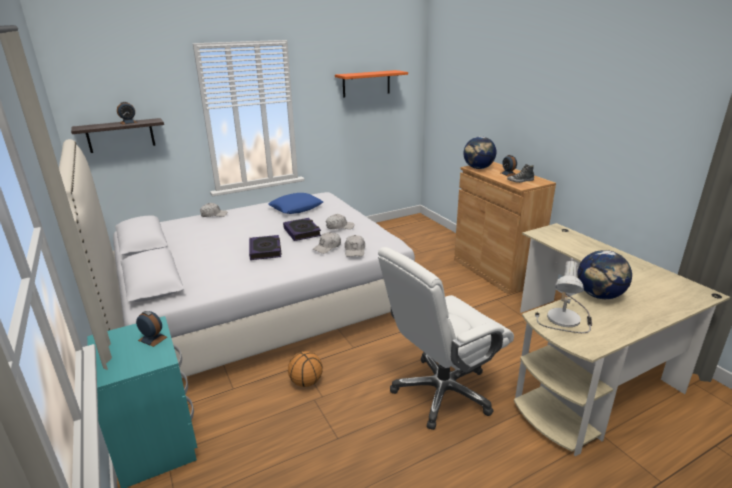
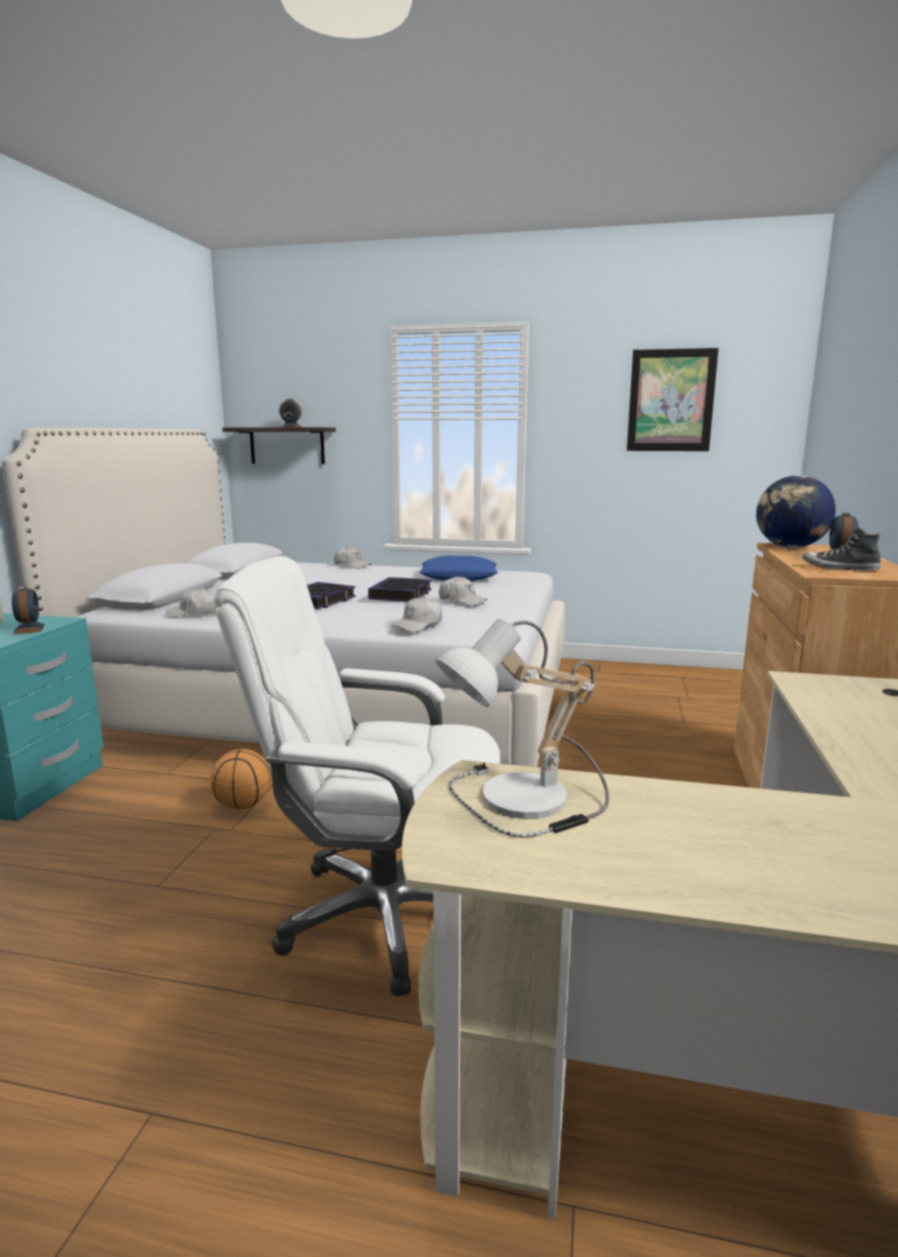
camera: 40 degrees right, 10 degrees down
white cap [313,232,341,254] -> white cap moved to [166,588,217,617]
orange shelf [335,70,408,98] -> picture [627,348,719,451]
globe [577,250,632,299] -> none

